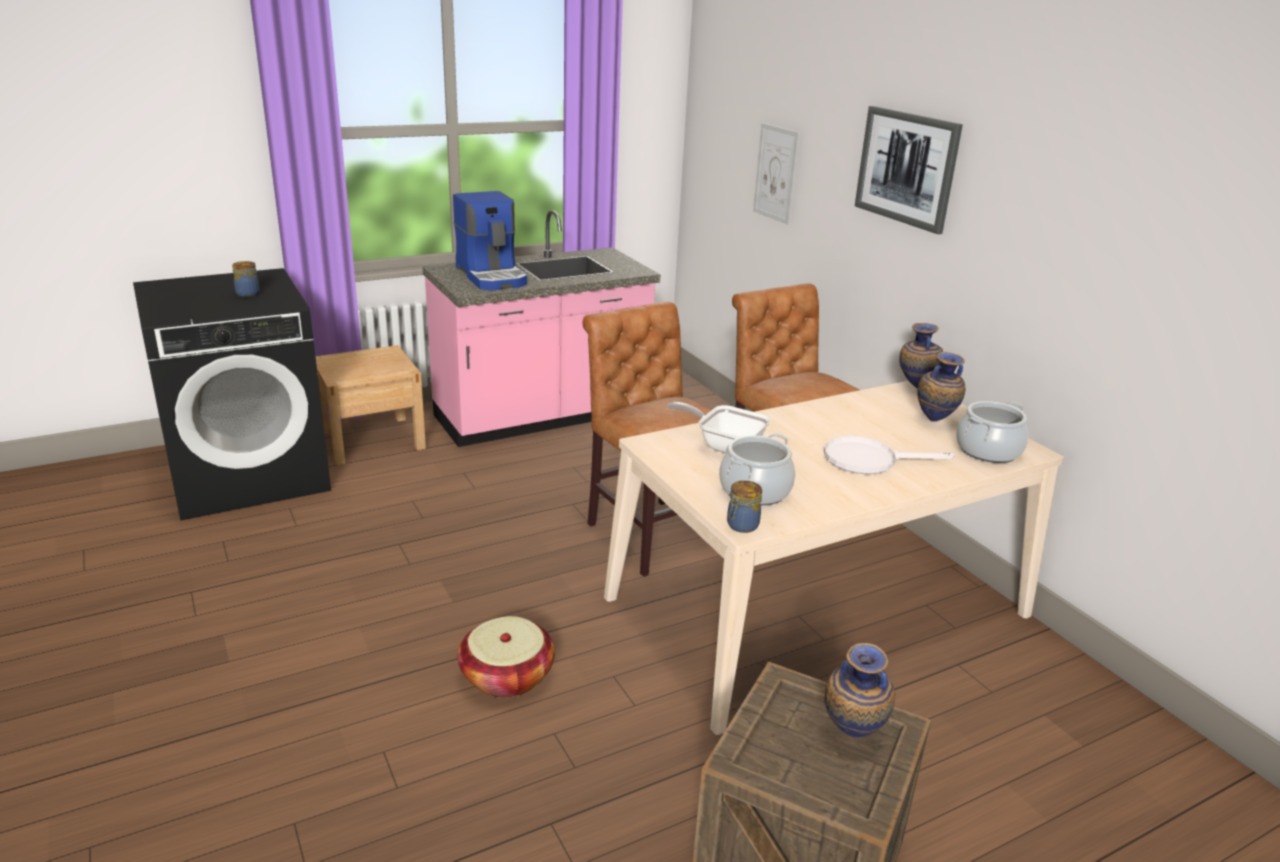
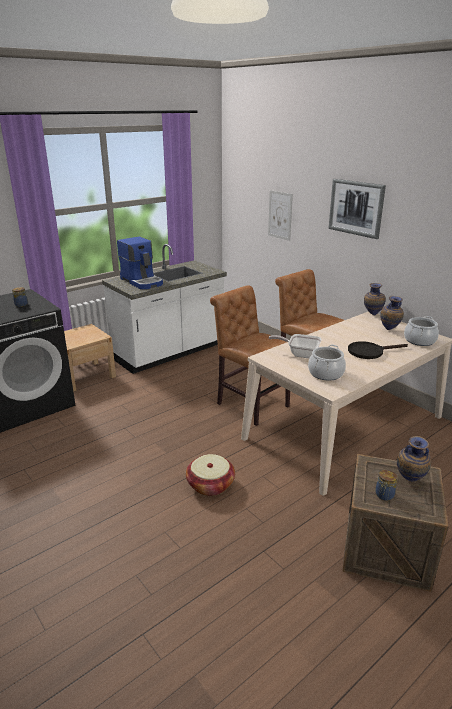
camera: 10 degrees left, 0 degrees up
pink counter [422,210,661,447] -> white counter [102,244,227,374]
jar [727,481,762,533] -> jar moved to [375,470,397,501]
white frying pan [824,436,954,474] -> black frying pan [348,341,408,359]

